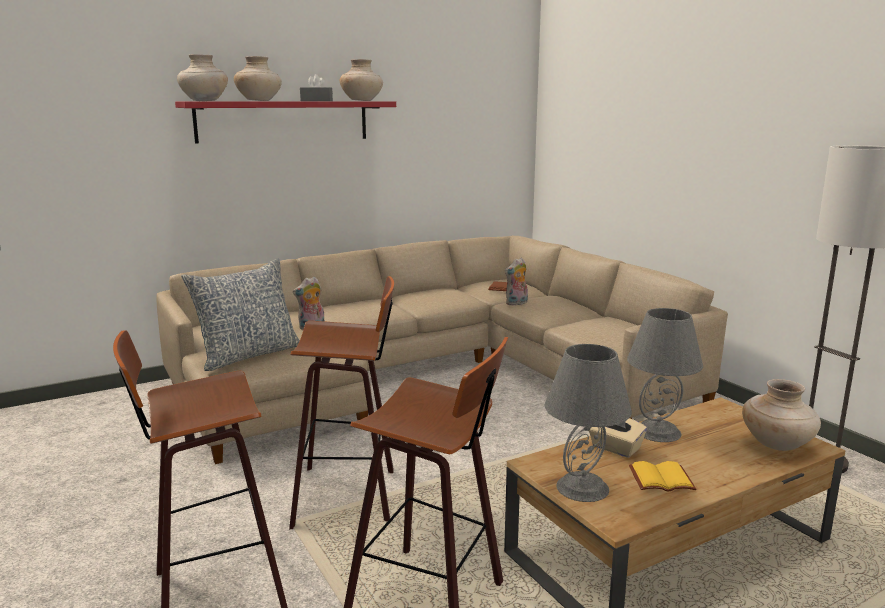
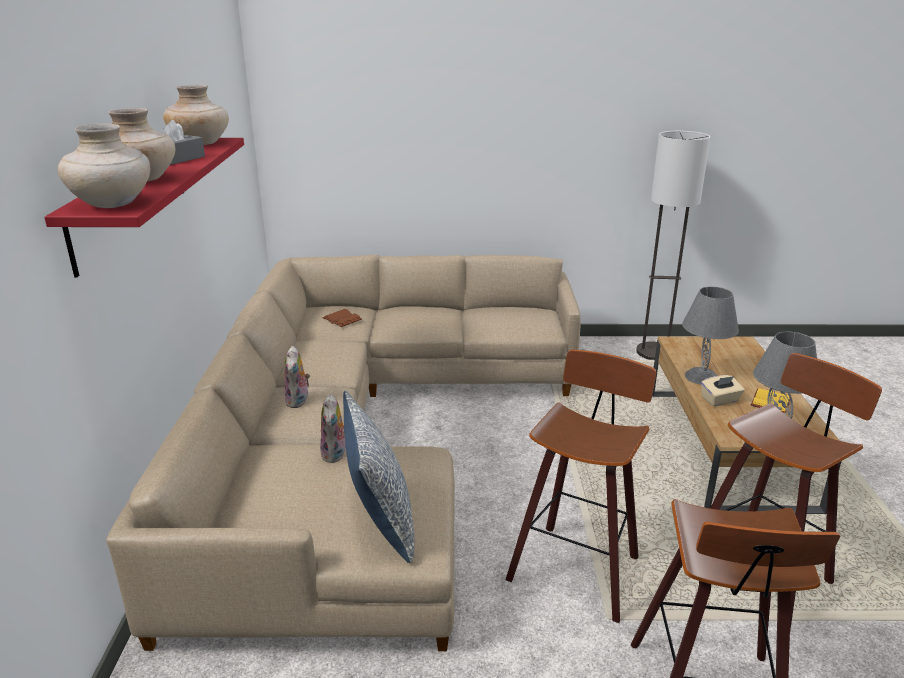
camera: 60 degrees left, 10 degrees up
plush toy [505,258,528,306] -> plush toy moved to [284,346,310,408]
beige vase [742,379,821,451] -> none

